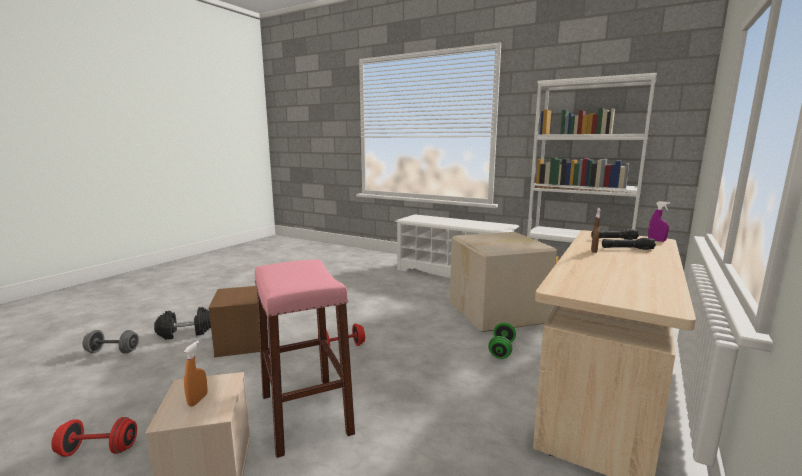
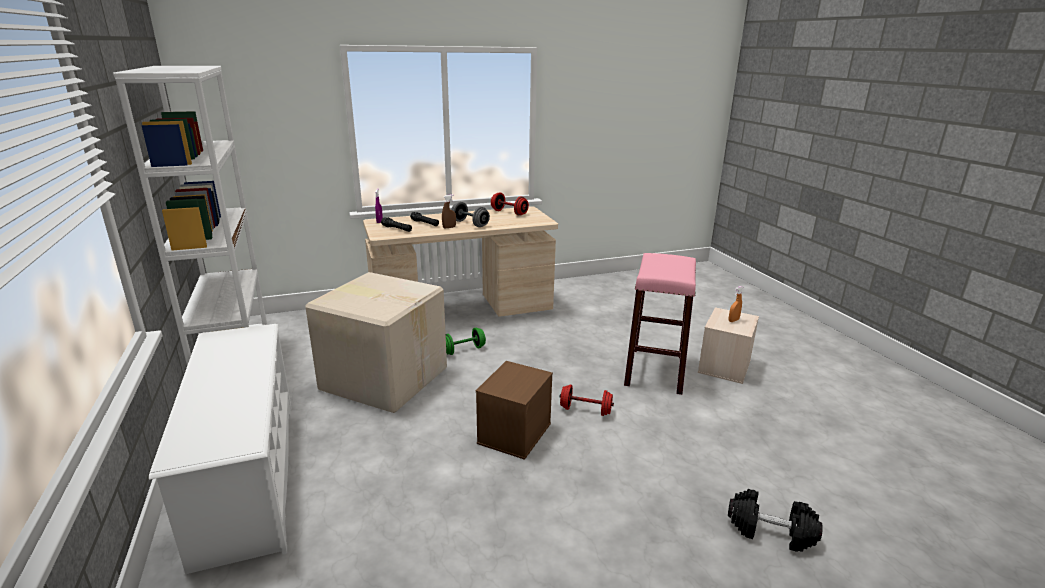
camera: 140 degrees left, 10 degrees up
red dumbbell [51,417,137,457] -> red dumbbell moved to [491,192,529,216]
grey dumbbell [82,330,139,353] -> grey dumbbell moved to [451,202,490,227]
brown storage box [209,286,260,357] -> brown storage box moved to [476,361,553,460]

